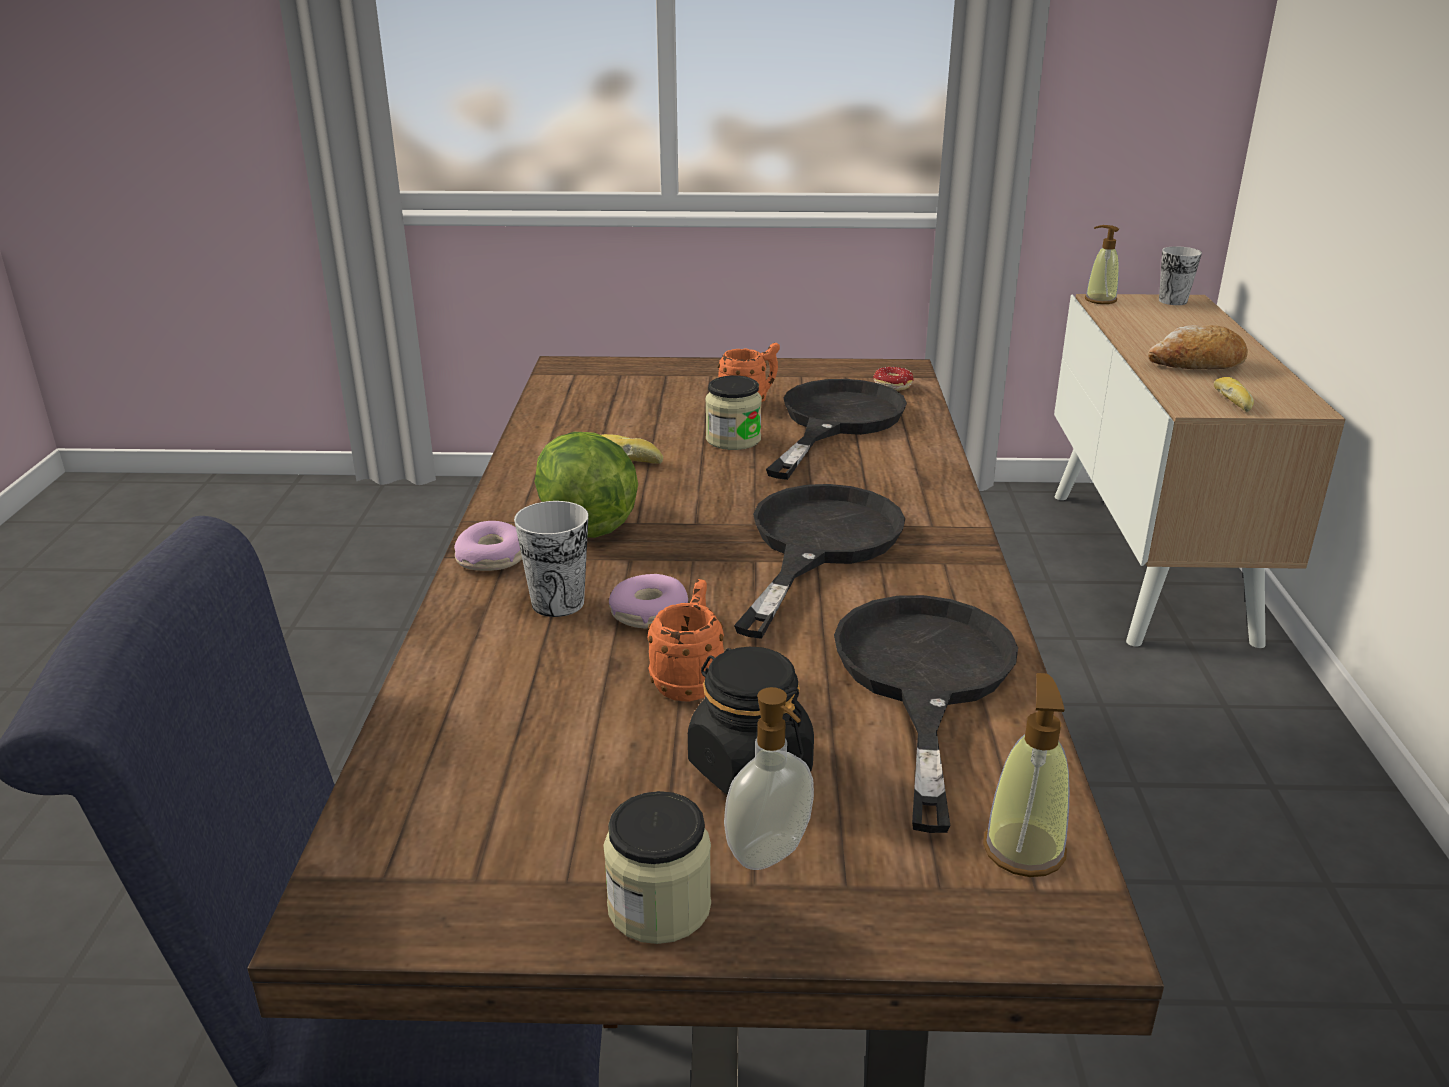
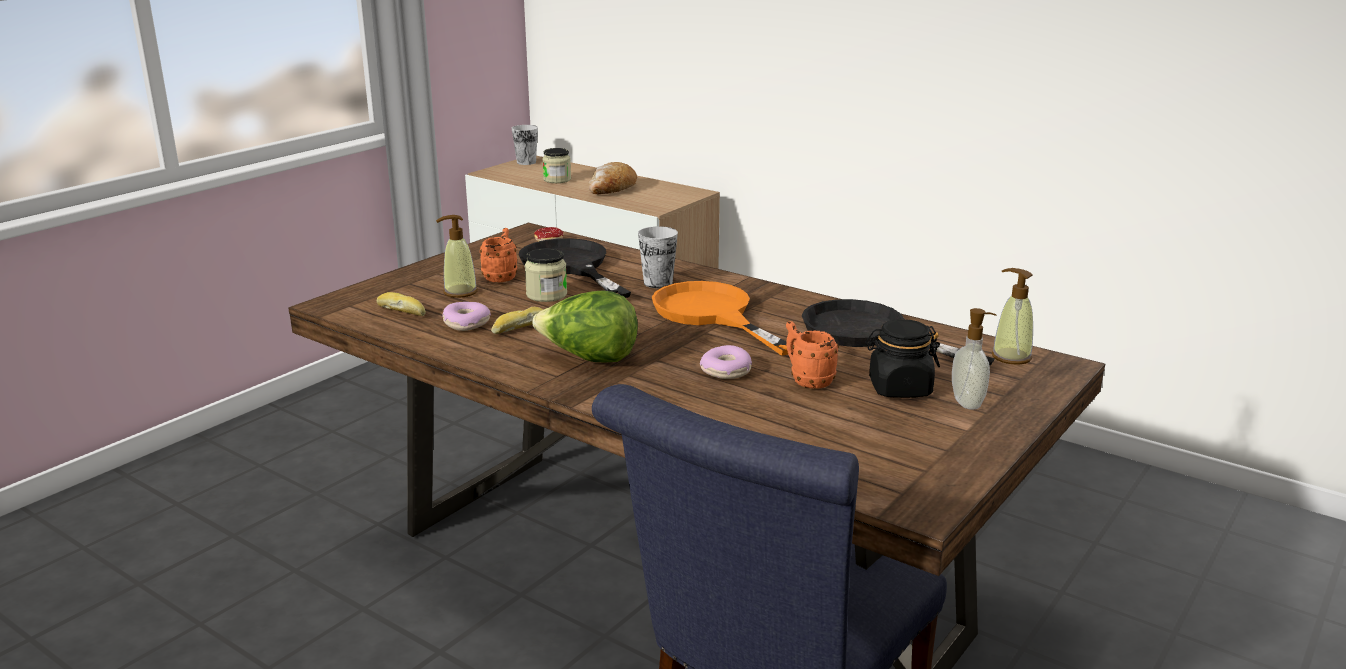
camera: 55 degrees left, 5 degrees down
donut [454,521,522,571] -> donut moved to [442,302,491,331]
cup [514,501,589,617] -> cup moved to [638,226,678,288]
jar [604,791,711,944] -> jar moved to [542,148,571,183]
black frying pan [734,484,905,639] -> orange frying pan [652,281,788,356]
soap dispenser [1085,225,1119,304] -> soap dispenser moved to [436,215,478,298]
bread [1214,377,1254,412] -> bread moved to [377,292,426,316]

